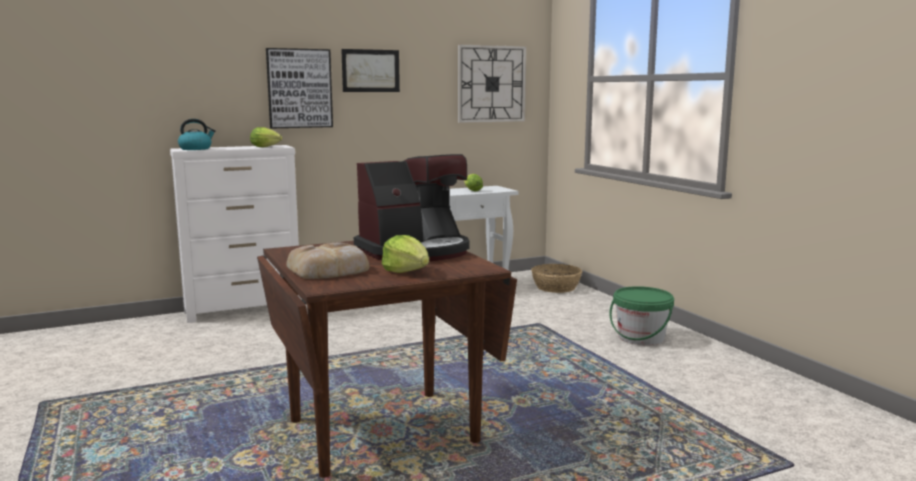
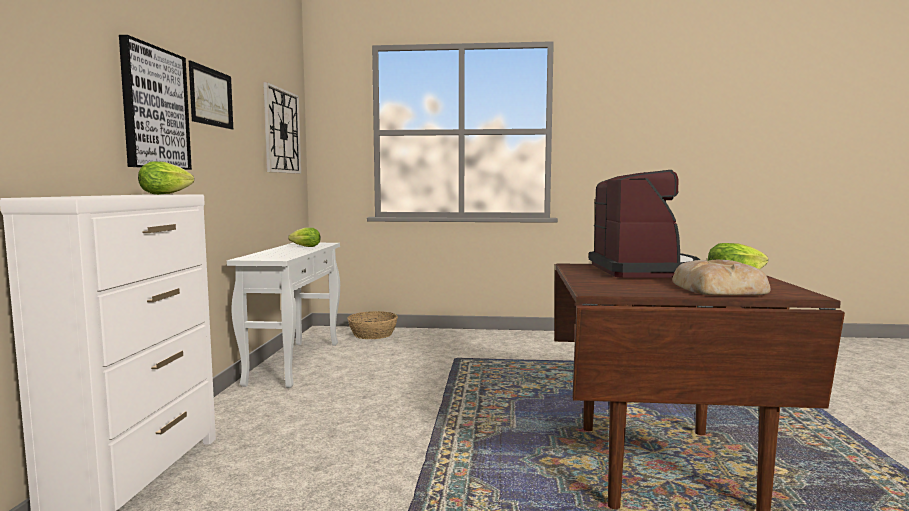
camera: 60 degrees left, 5 degrees down
kettle [178,119,216,150] -> none
green bucket [609,286,674,345] -> none

